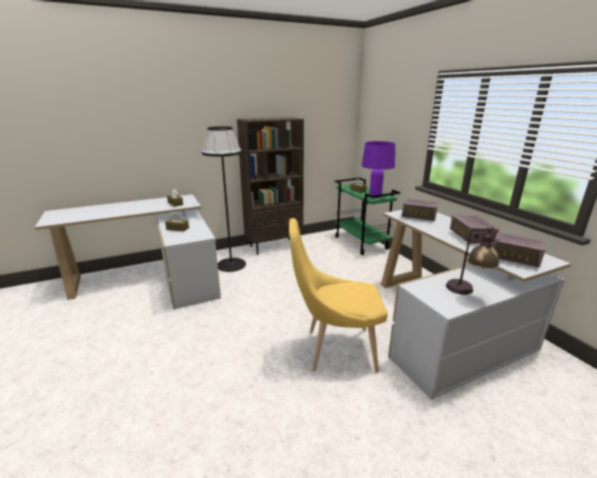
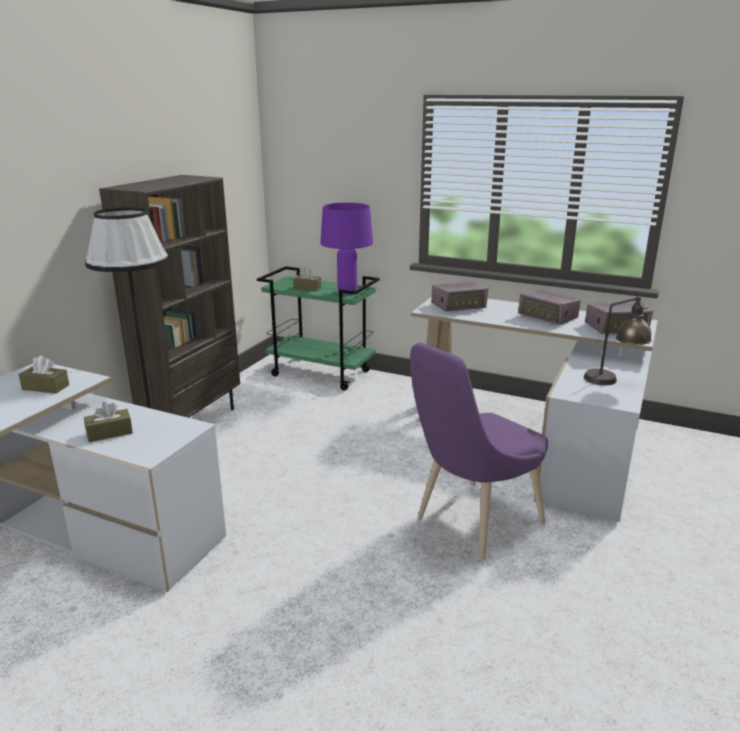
camera: 40 degrees left, 0 degrees up
yellow chair [289,218,388,373] -> purple chair [410,343,548,560]

